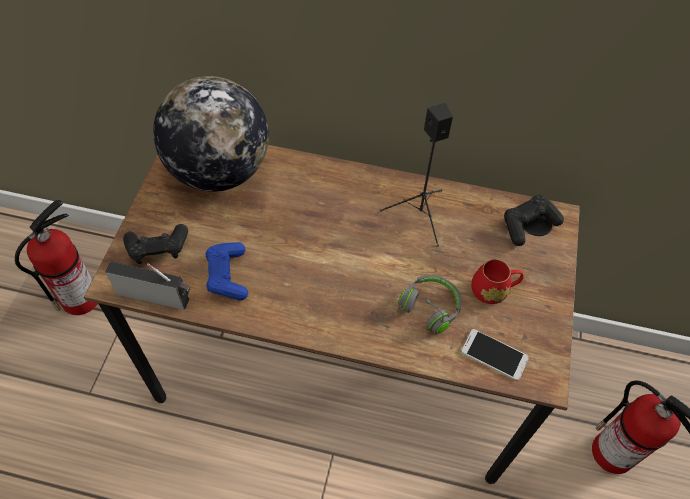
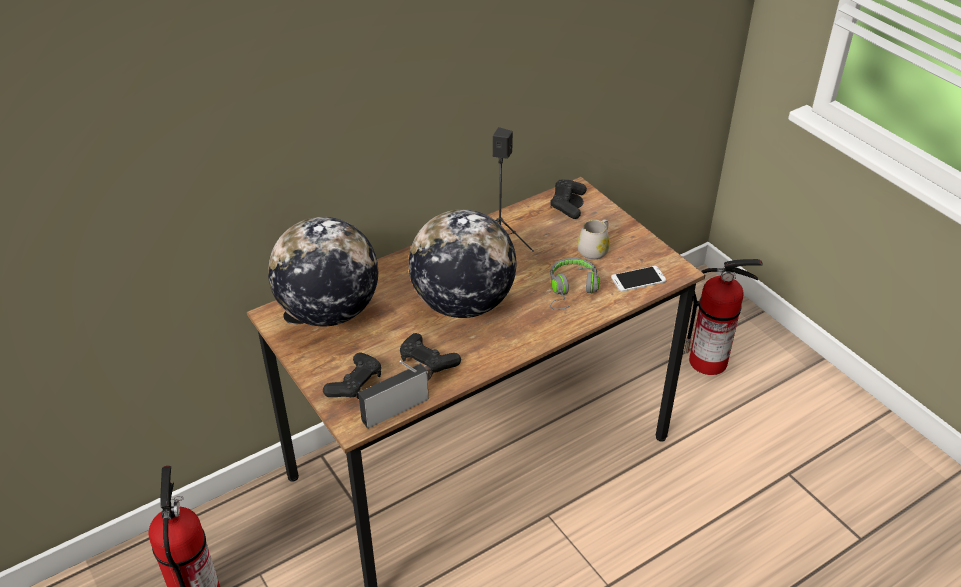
camera: 45 degrees left, 15 degrees down
blue game controller [205,242,248,300] -> black game controller [400,333,461,375]
red mug [471,259,523,304] -> white mug [577,219,610,260]
none -> globe [408,209,516,318]

